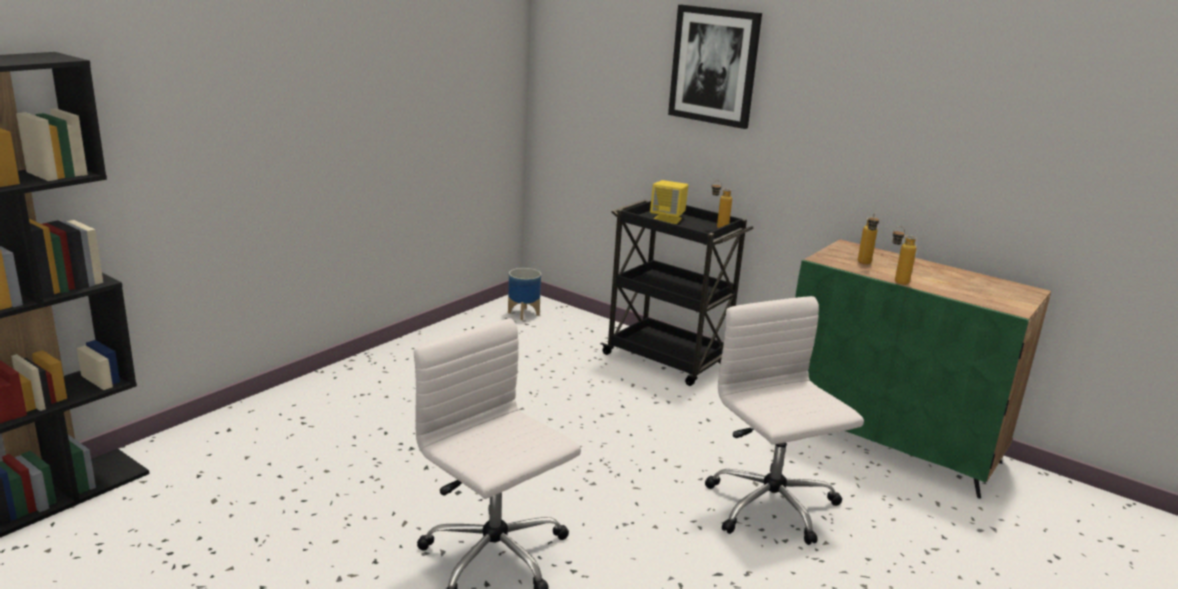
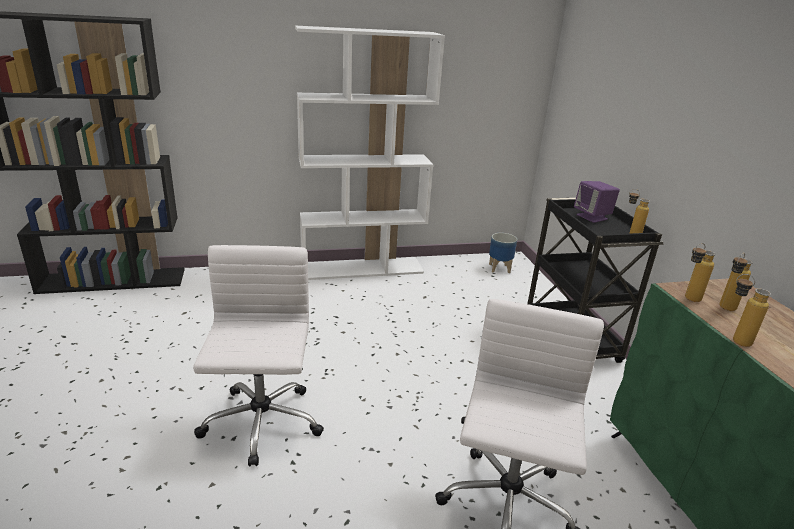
camera: 40 degrees right, 5 degrees up
yellow speaker [650,180,688,224] -> purple speaker [574,181,620,223]
picture [668,5,762,129] -> none
none -> white bookcase [295,26,445,280]
none -> bottle [685,243,716,302]

